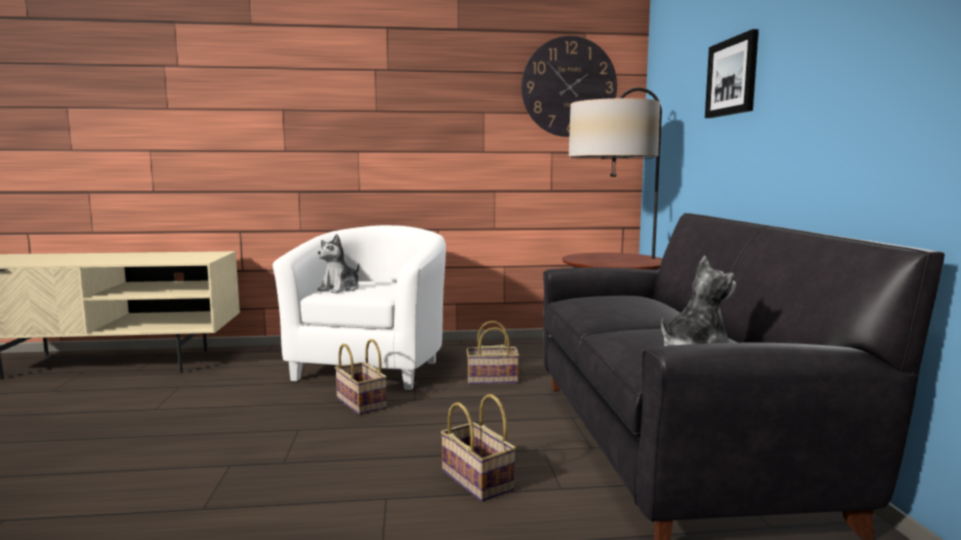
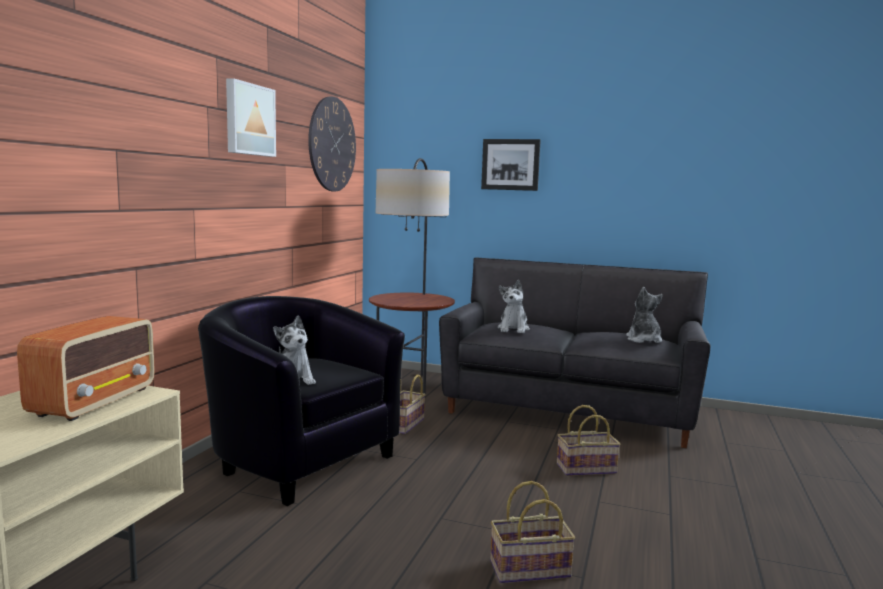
camera: 65 degrees left, 0 degrees up
white armchair [273,225,446,390] -> black armchair [198,296,405,506]
basket [335,339,387,415] -> basket moved to [490,481,575,583]
none -> radio [17,316,155,421]
none -> picture [226,78,276,157]
none -> plush toy [498,280,530,333]

